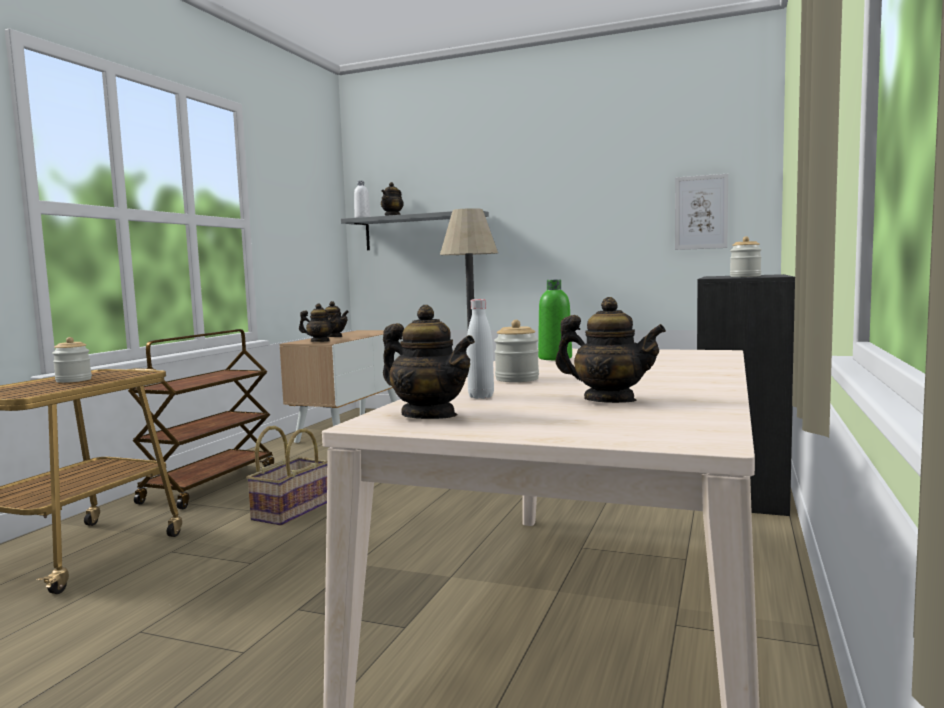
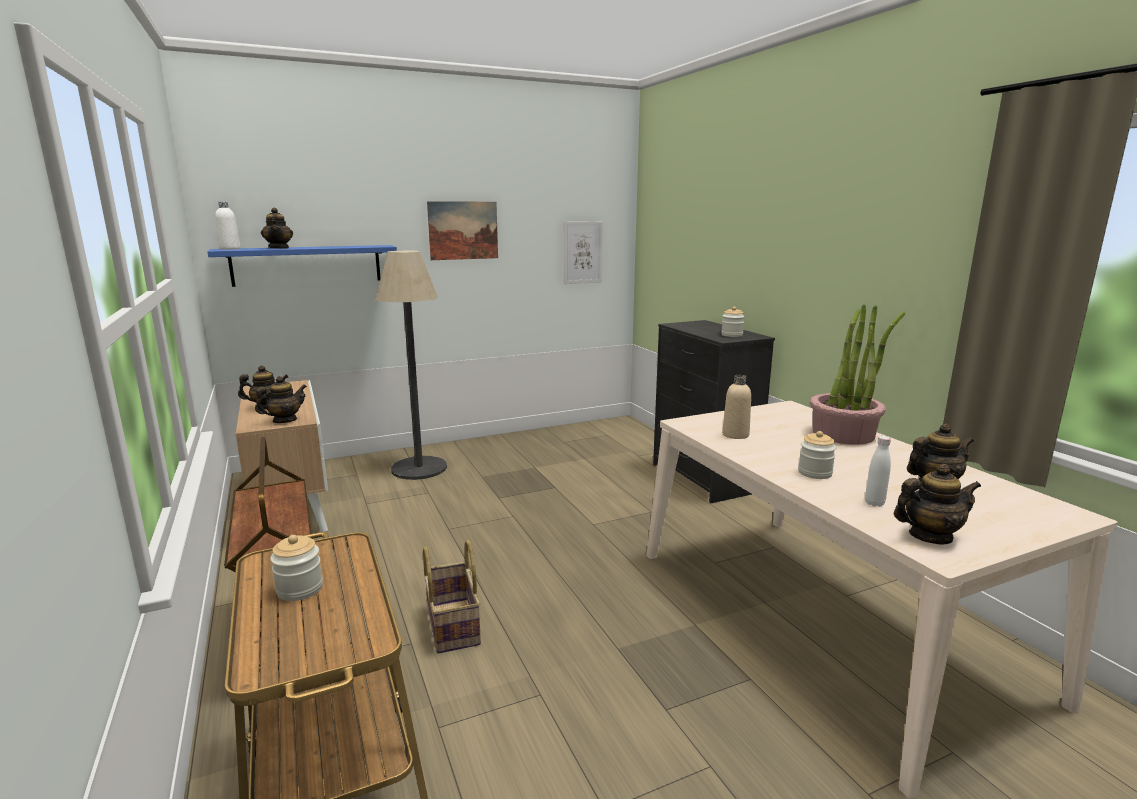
camera: 45 degrees left, 10 degrees up
grey shelf [341,211,489,250] -> blue shelf [207,245,397,287]
green bottle [538,279,572,360] -> beige bottle [722,375,751,439]
none -> picture [427,201,498,260]
none -> potted plant [810,304,905,445]

